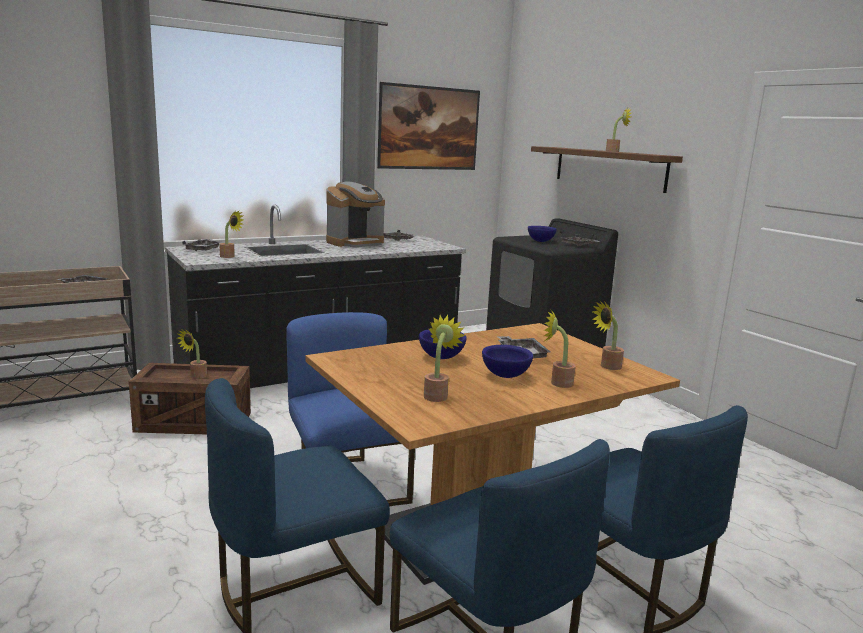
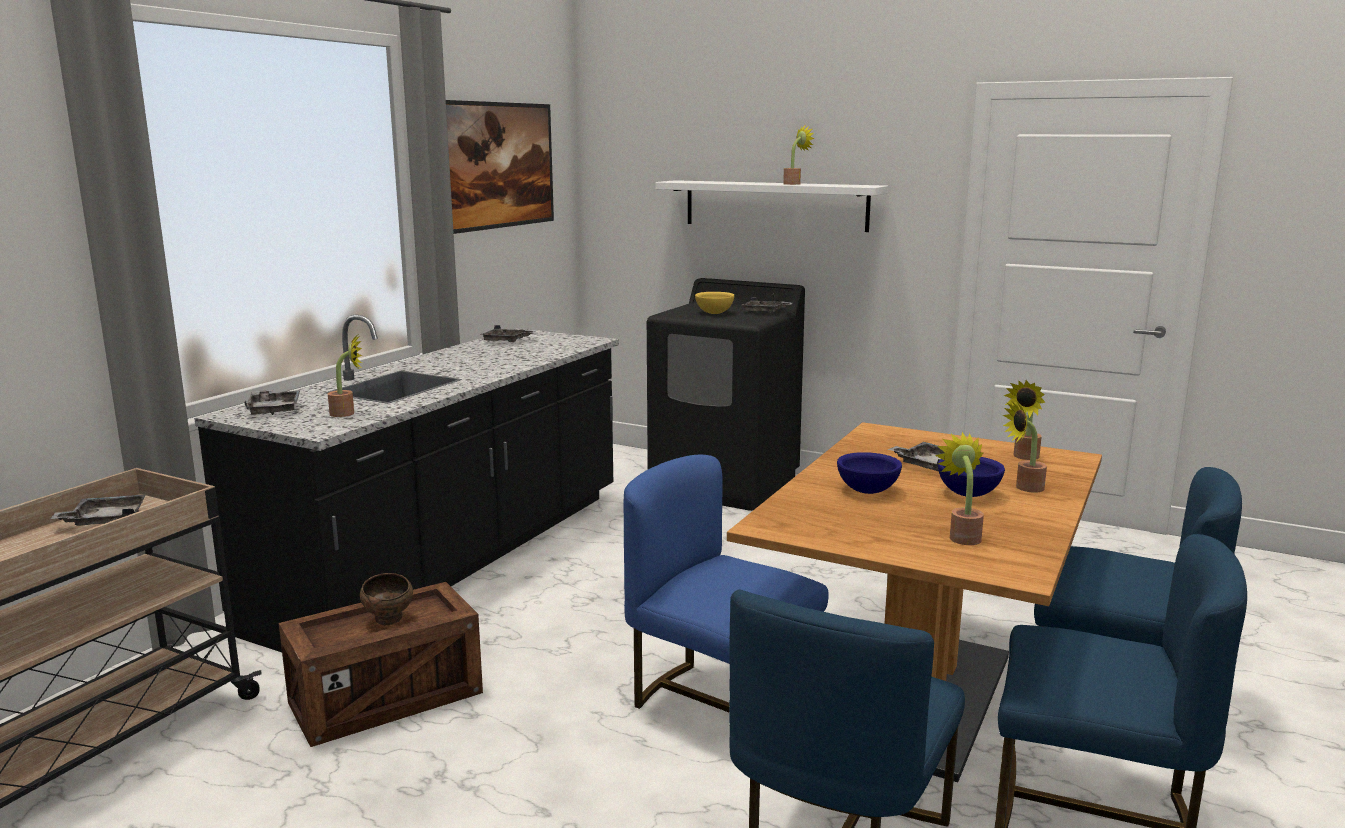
camera: 30 degrees left, 0 degrees up
potted plant [178,329,207,378] -> brown bowl [360,573,413,625]
coffee machine [326,182,385,248] -> none
blue bowl [528,226,557,242] -> yellow bowl [695,292,734,314]
brown shelf [531,146,683,193] -> white shelf [655,180,888,232]

